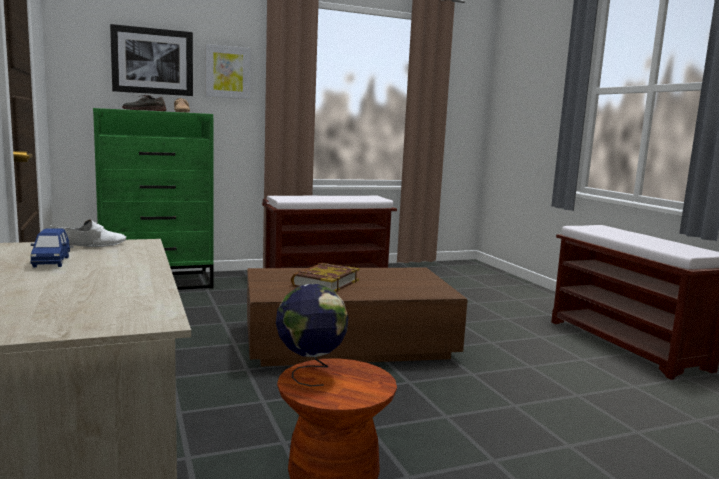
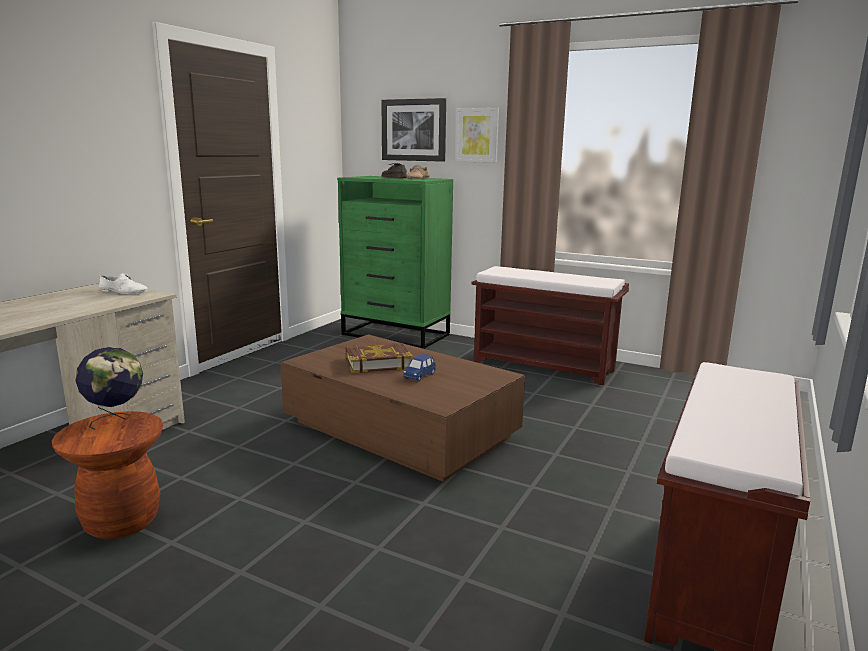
camera: 50 degrees right, 5 degrees up
blue toy car [30,228,70,268] -> blue toy car moved to [403,354,436,382]

